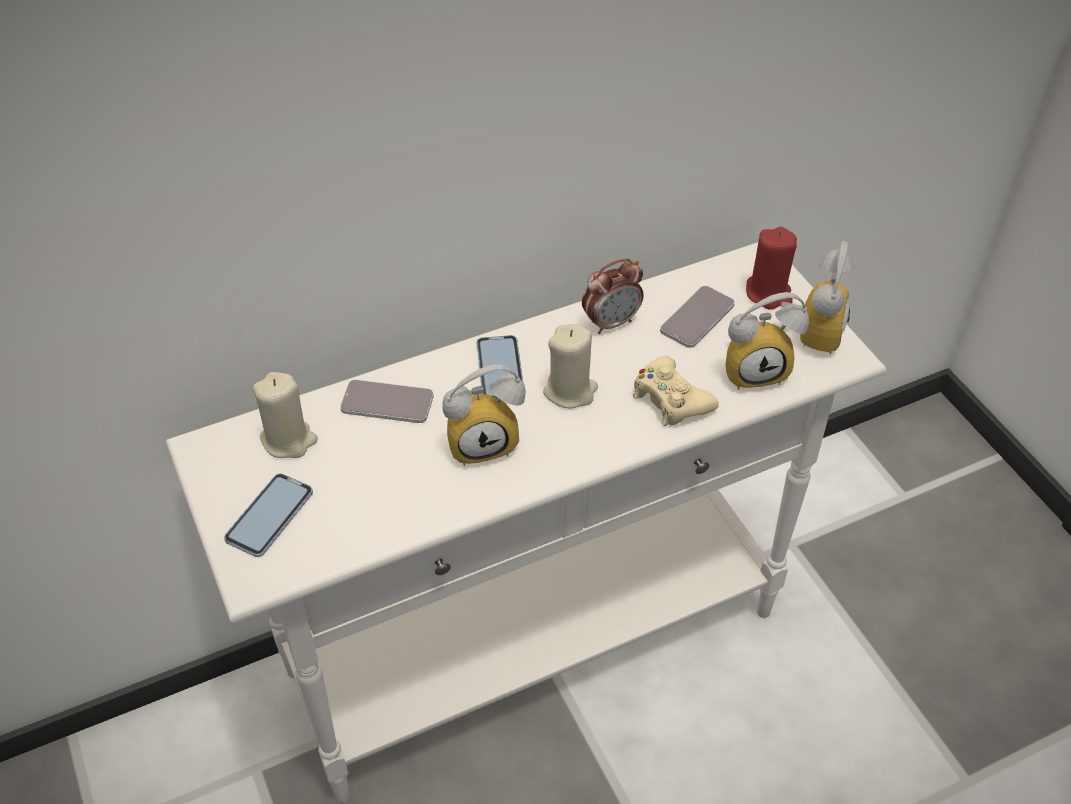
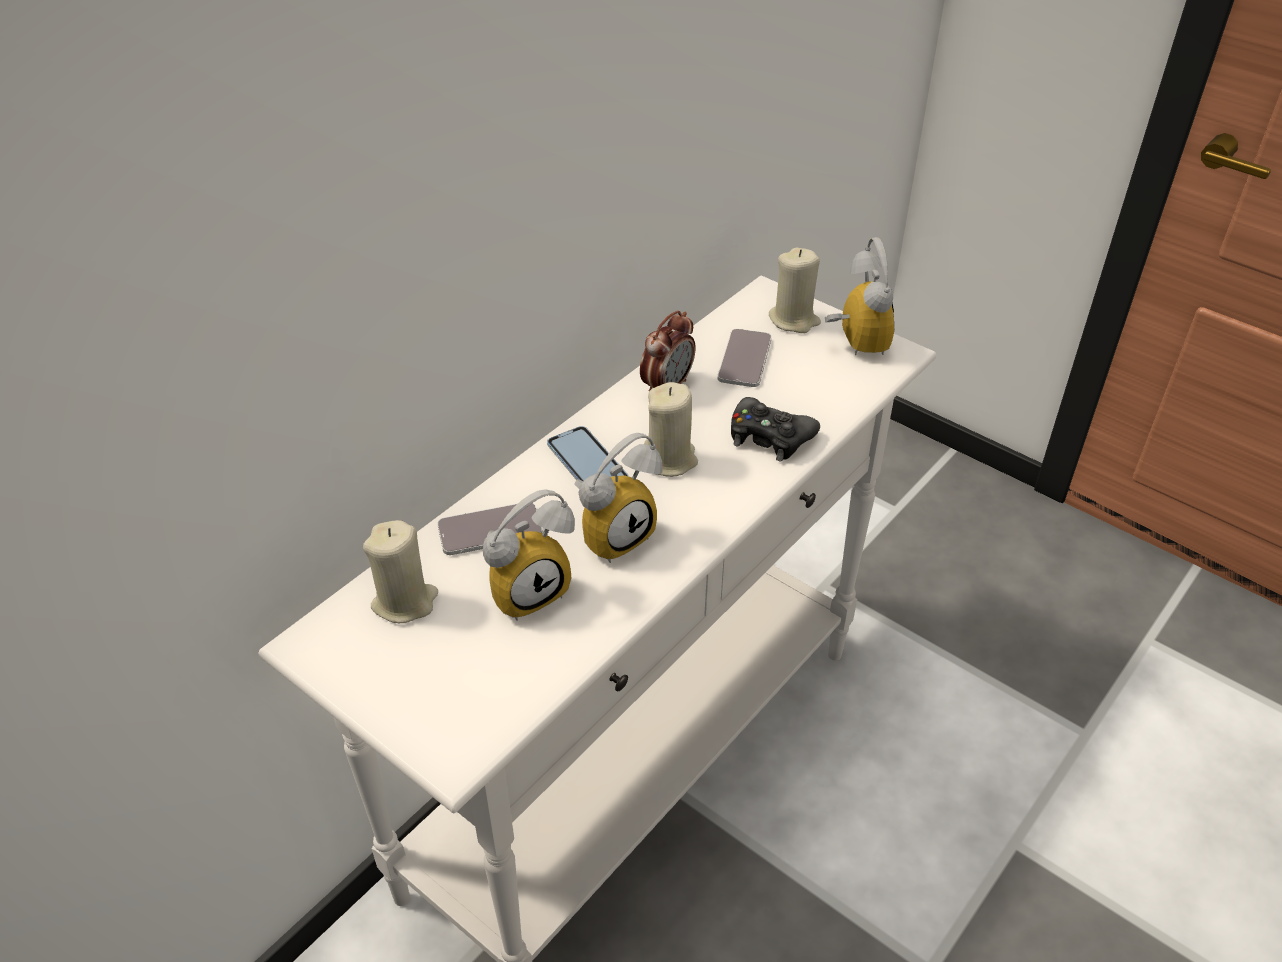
camera: 25 degrees left, 5 degrees down
phone [224,473,313,557] -> none
beige game controller [633,356,719,426] -> black game controller [731,397,820,462]
alarm clock [725,292,809,390] -> alarm clock moved to [483,489,575,621]
red candle [746,227,797,310] -> beige candle [769,248,821,333]

